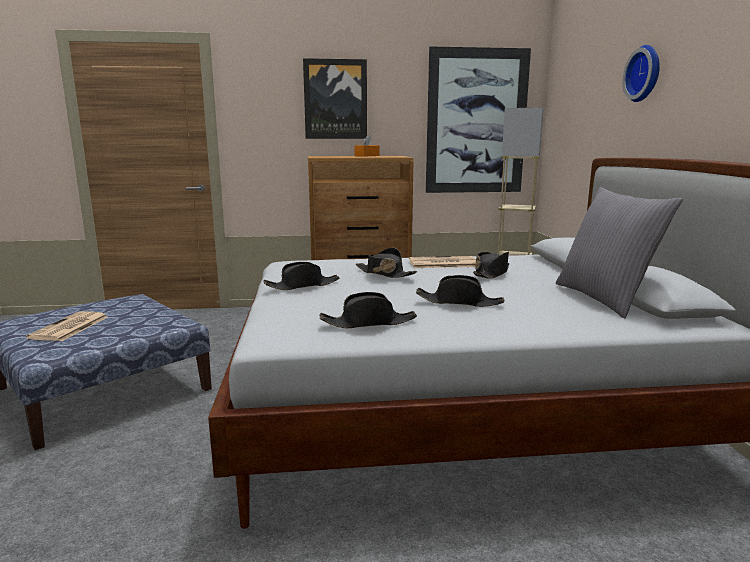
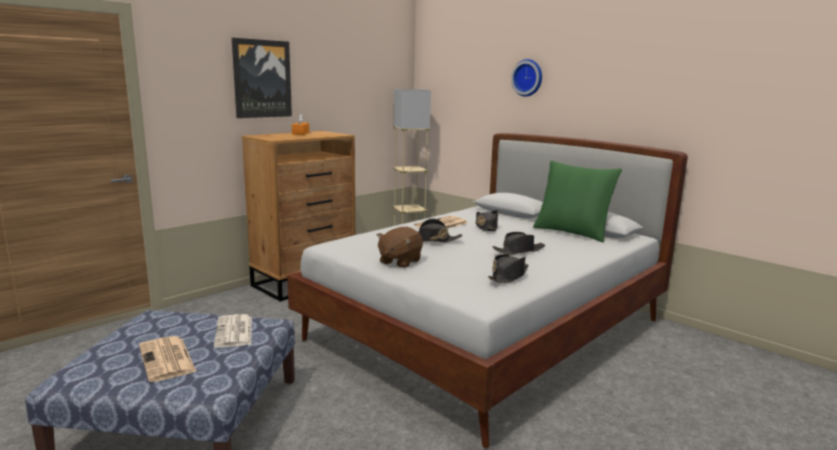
camera: 40 degrees left, 0 degrees up
black hat [263,262,339,290] -> brown plush toy [377,227,423,268]
picture [426,47,531,193] -> none
grey pillow [556,187,683,318] -> green pillow [533,161,622,243]
none -> newspaper [214,314,252,348]

